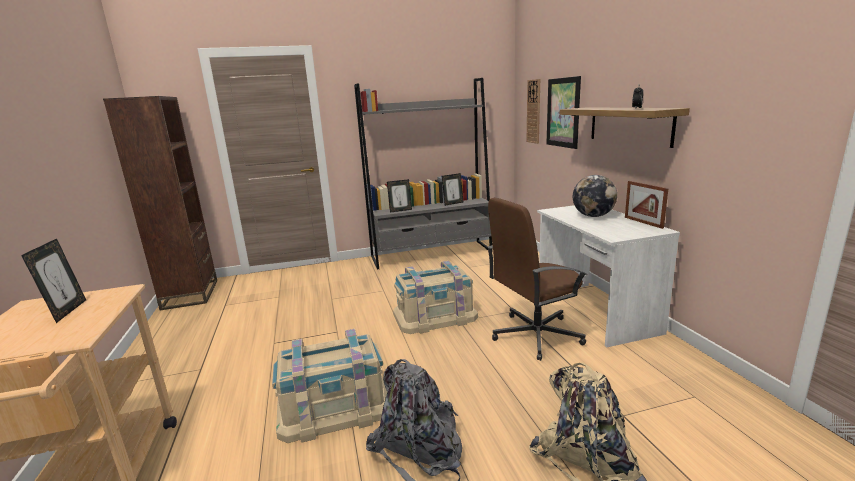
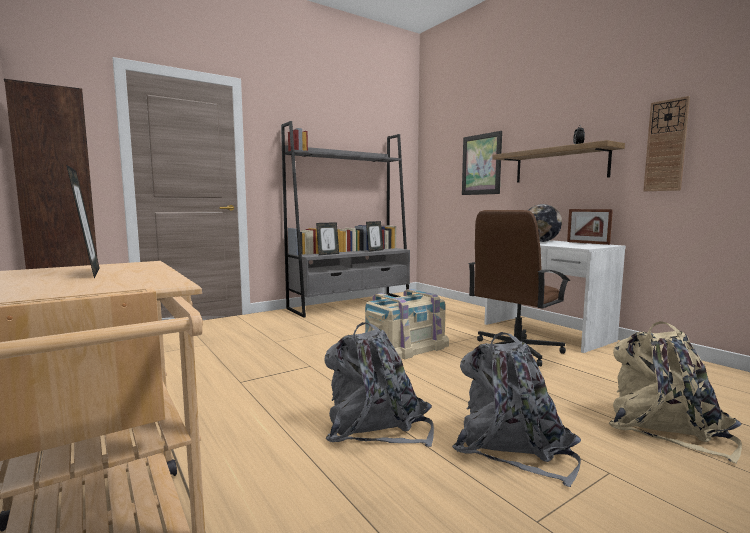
camera: 20 degrees left, 10 degrees down
beige storage box [272,329,387,443] -> grey backpack [324,322,434,447]
wall clock [526,79,540,144] -> wall clock moved to [643,96,690,191]

